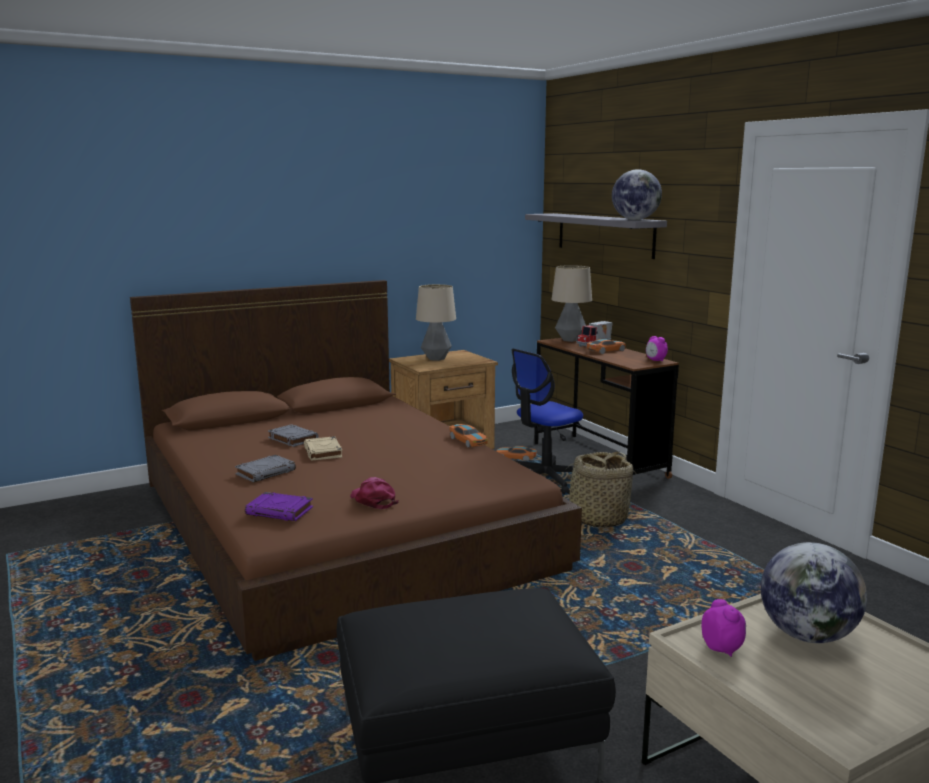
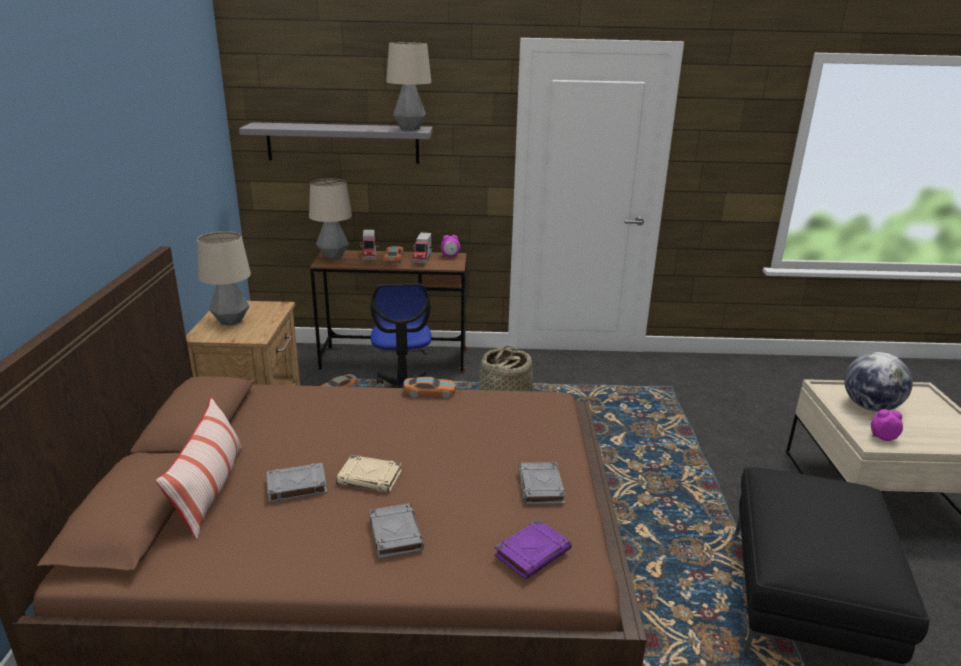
camera: 60 degrees left, 10 degrees up
pink cap [350,477,398,509] -> grey book [518,462,565,505]
globe [612,169,662,220] -> table lamp [386,42,432,130]
none -> pillow [156,397,243,540]
none -> toy truck [413,233,432,265]

